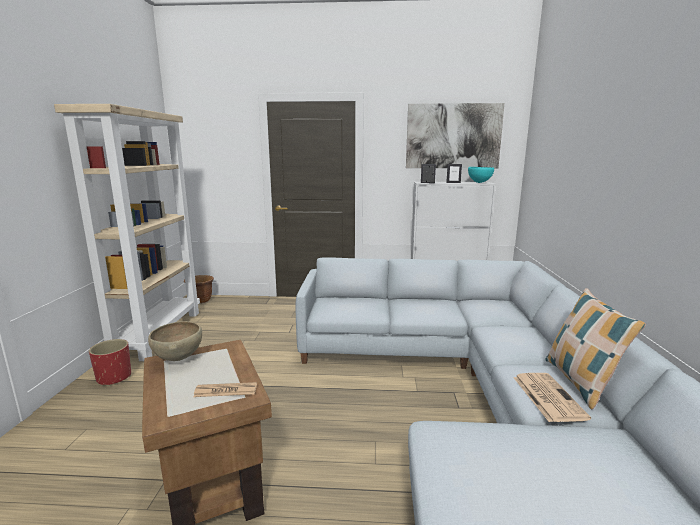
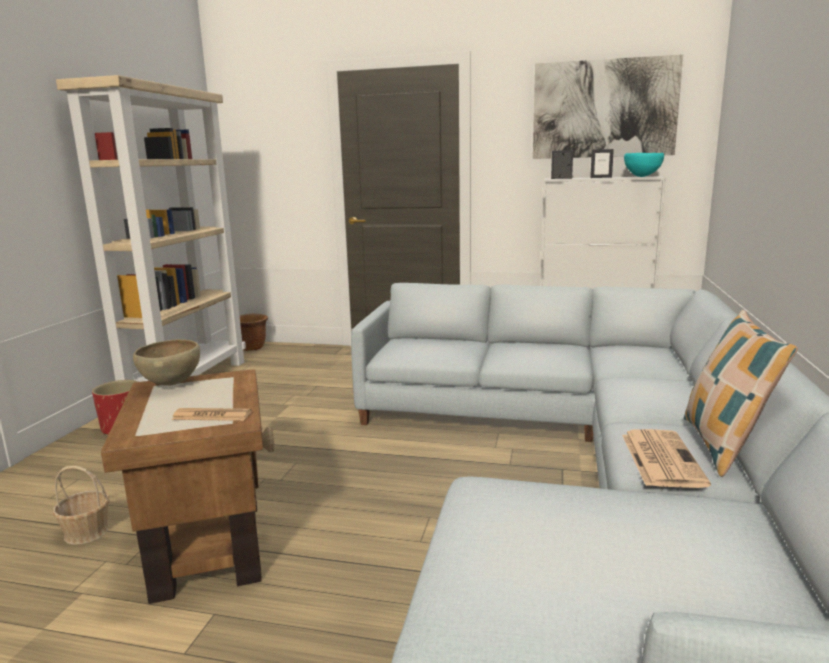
camera: 10 degrees right, 0 degrees up
none -> basket [53,466,109,545]

